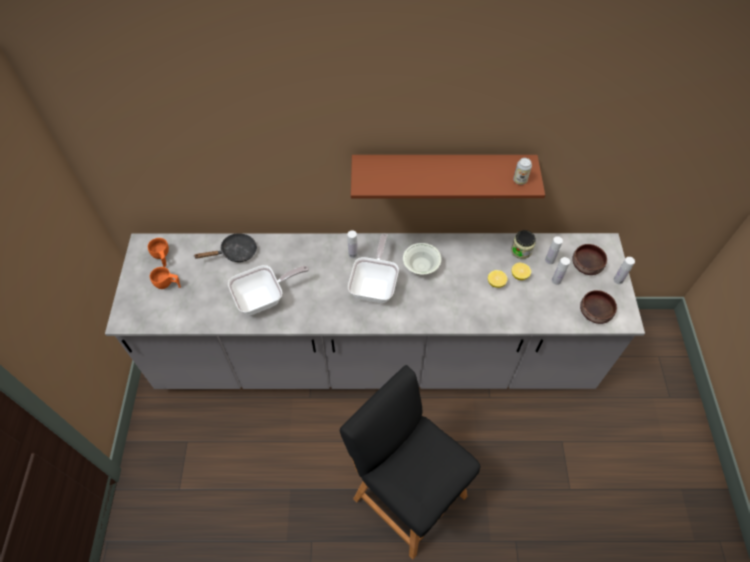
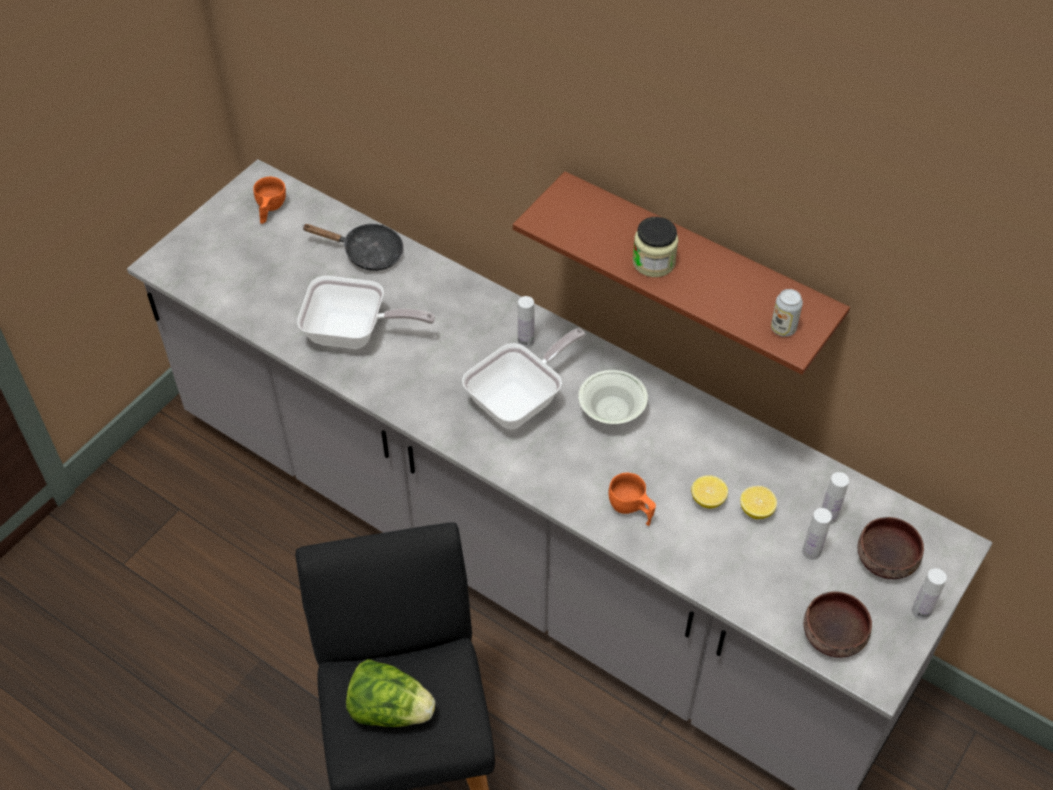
camera: 35 degrees right, 5 degrees down
orange cup [150,267,181,289] -> orange cup moved to [609,473,656,526]
jar [511,230,536,259] -> jar moved to [633,217,678,277]
none -> lettuce [346,659,436,727]

